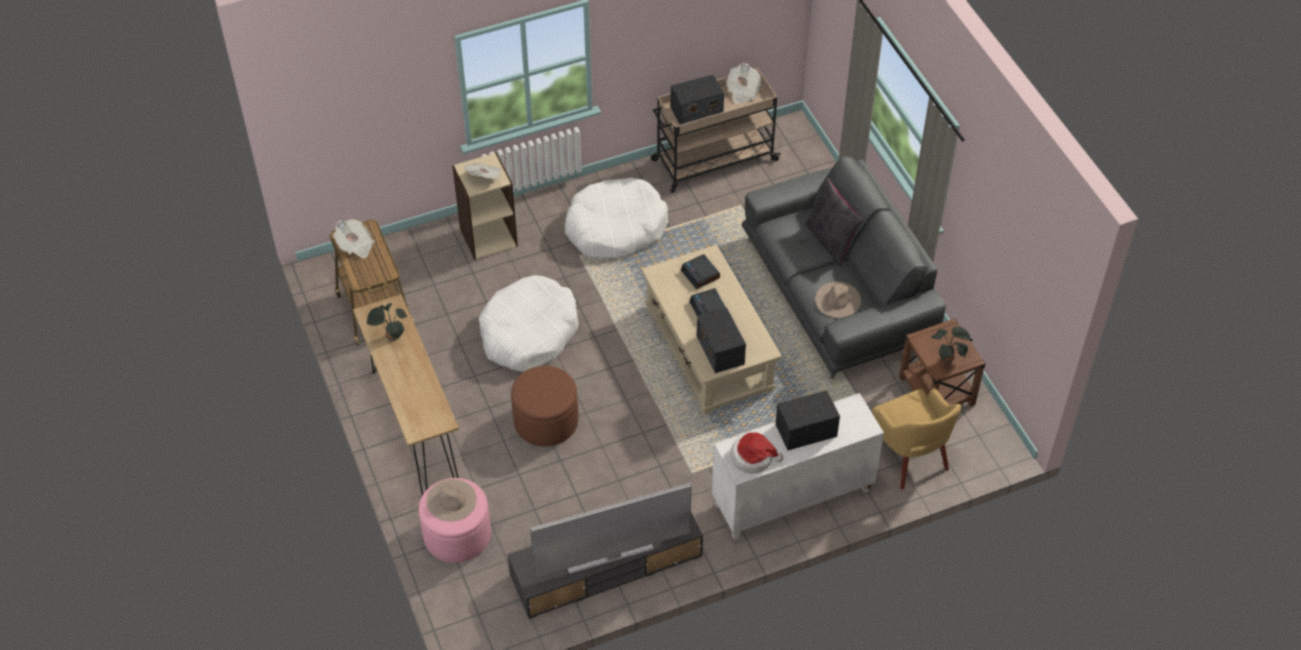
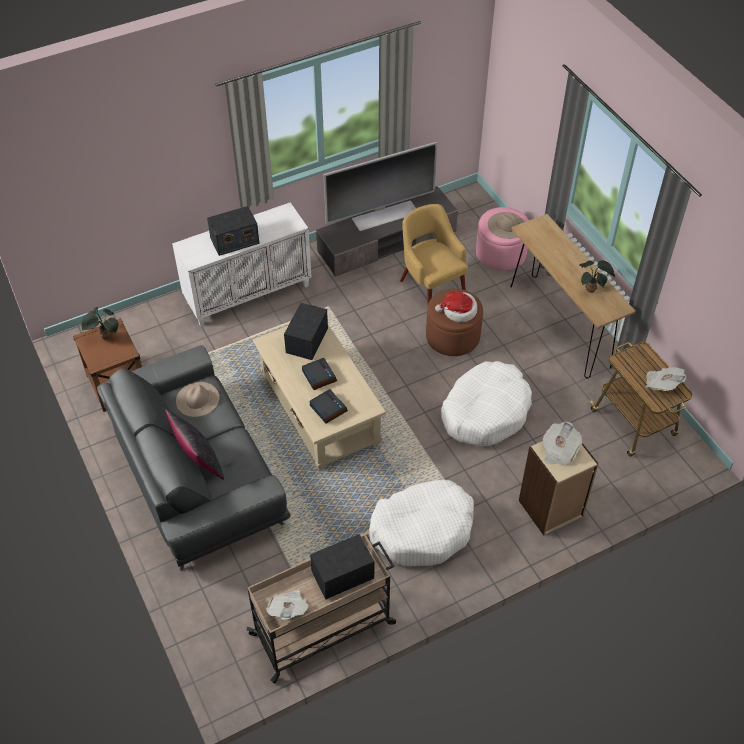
camera: 175 degrees right, 0 degrees up
radio [697,307,746,373] -> radio turned 135 degrees counterclockwise [284,302,328,360]
hat [731,432,783,474] -> hat moved to [435,291,477,322]
yellow armchair [872,388,962,489] -> yellow armchair moved to [400,204,468,304]

